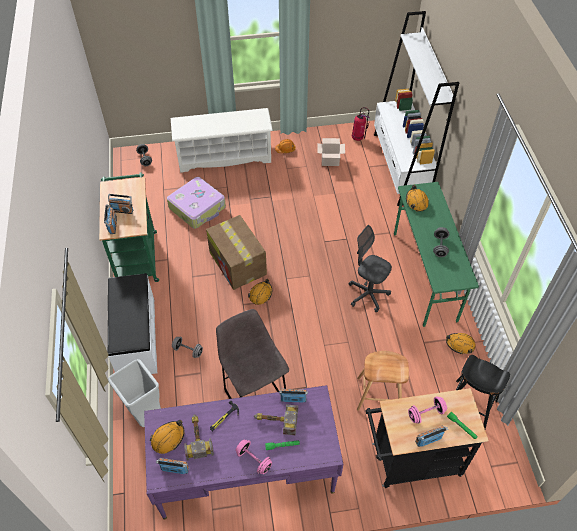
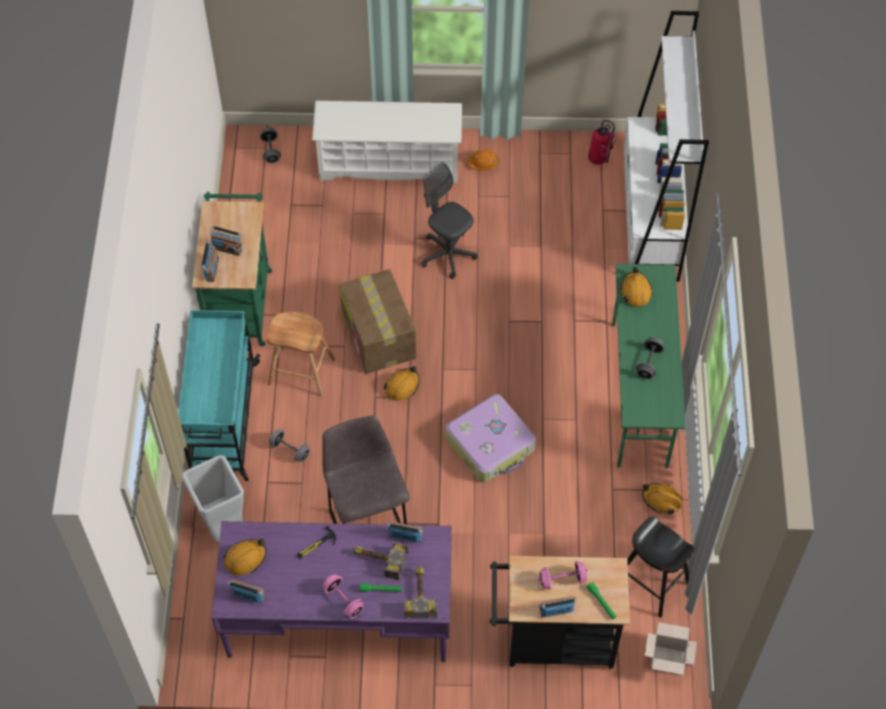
camera: 10 degrees right, 5 degrees up
white bench [108,273,158,374] -> turquoise cart [178,310,261,481]
suitcase [167,177,226,229] -> suitcase moved to [445,394,536,483]
hammer [184,414,214,461] -> hammer moved to [404,565,437,619]
cardboard box [317,138,345,166] -> cardboard box moved to [645,622,697,675]
grey office chair [349,225,392,312] -> grey office chair moved to [421,162,478,279]
brown stool [357,351,409,411] -> brown stool moved to [266,312,335,397]

